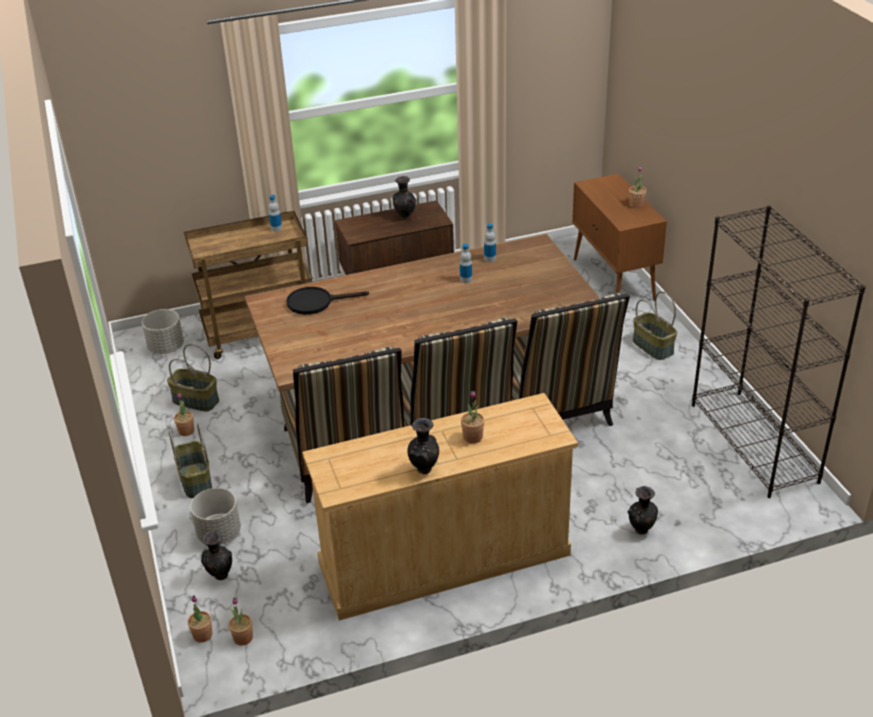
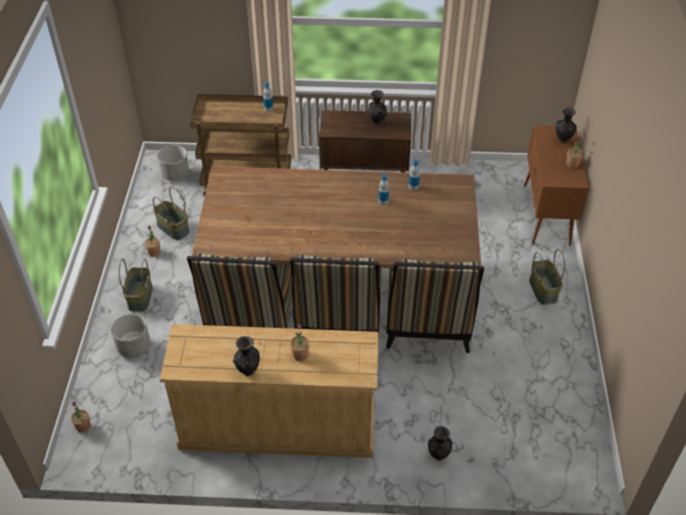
camera: 20 degrees right, 10 degrees up
black vase [201,531,232,580] -> black vase moved to [556,108,577,143]
potted plant [229,598,253,646] -> none
black frying pan [286,287,369,315] -> none
black bookcase [692,206,866,498] -> none

